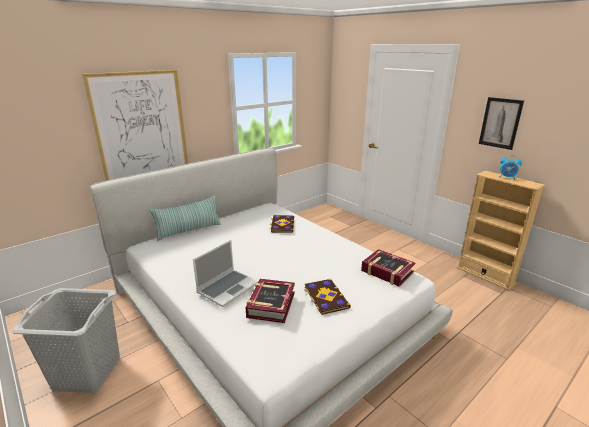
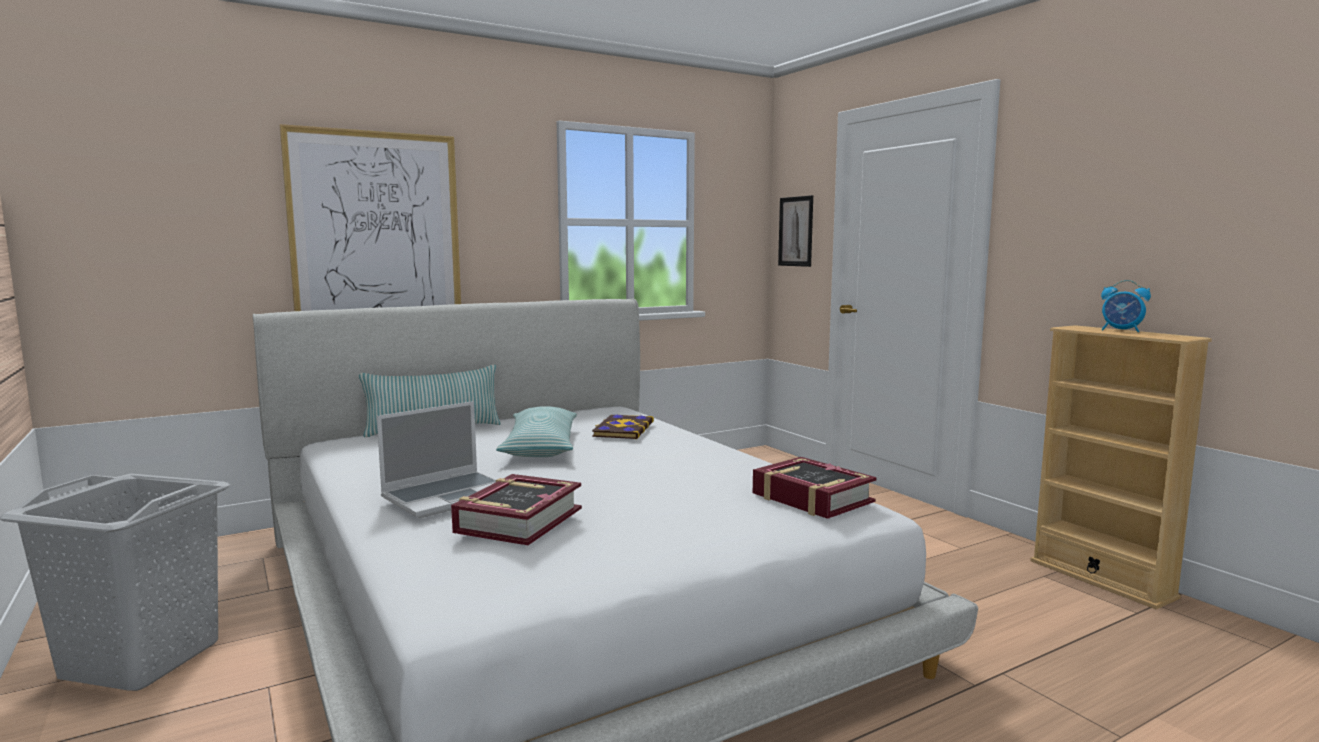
camera: 10 degrees right, 15 degrees down
book [304,279,351,315] -> none
picture [479,97,524,150] -> picture moved to [778,195,813,267]
none -> pillow [496,406,577,457]

